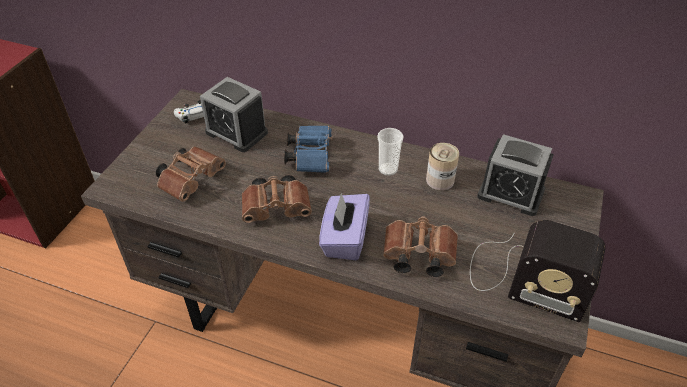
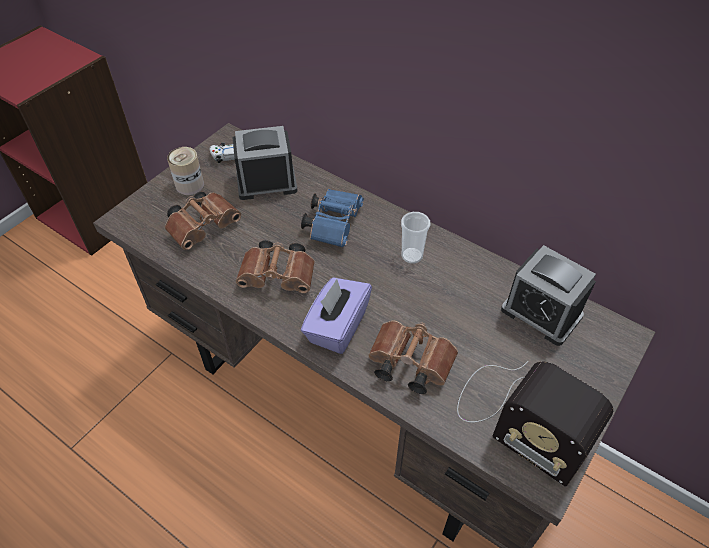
camera: 15 degrees right, 5 degrees up
alarm clock [200,77,268,152] -> alarm clock turned 120 degrees clockwise [233,126,298,200]
can [426,143,459,190] -> can moved to [167,147,204,195]

